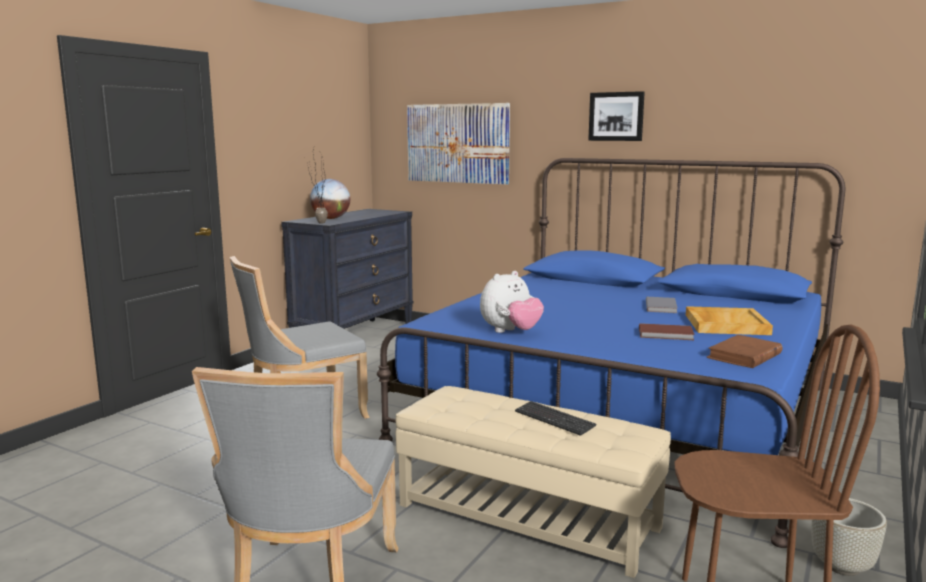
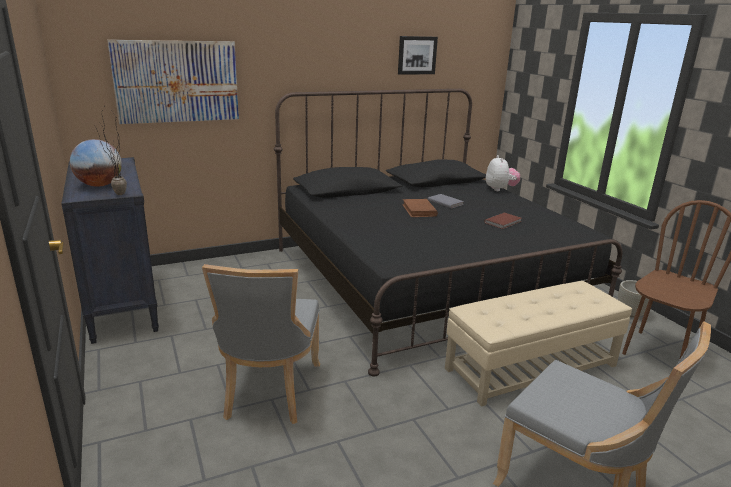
camera: 55 degrees left, 10 degrees up
blue bed [377,158,845,548] -> black bed [274,89,623,376]
plush toy [480,271,544,333] -> plush toy moved to [486,155,520,191]
keyboard [515,401,597,436] -> none
picture [588,91,645,141] -> picture moved to [398,36,438,75]
beige tray [686,306,773,335] -> none
brown book [706,335,782,368] -> brown book moved to [402,199,438,217]

